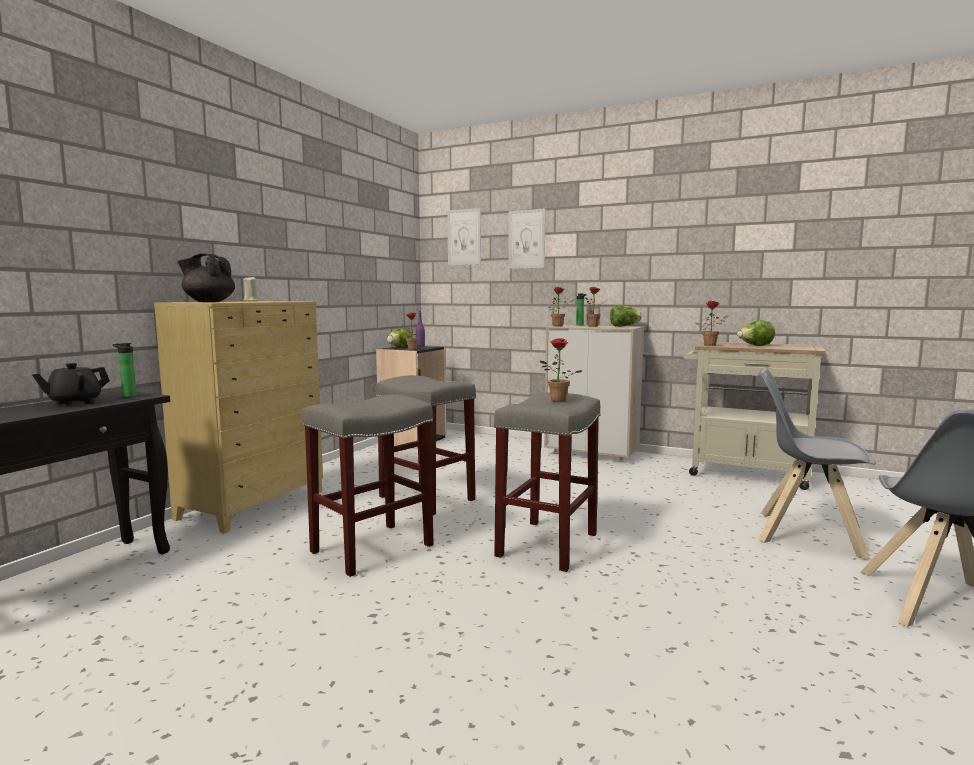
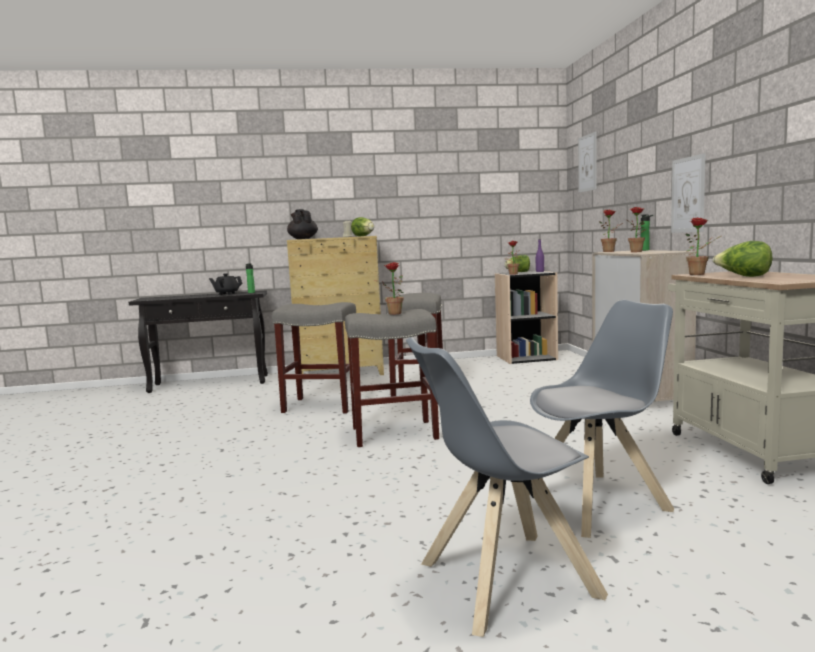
camera: 55 degrees right, 0 degrees up
picture [508,209,546,269] -> picture moved to [671,153,706,233]
lettuce [610,305,642,327] -> lettuce moved to [351,217,374,236]
grey chair [758,368,876,560] -> grey chair turned 75 degrees clockwise [529,300,674,538]

